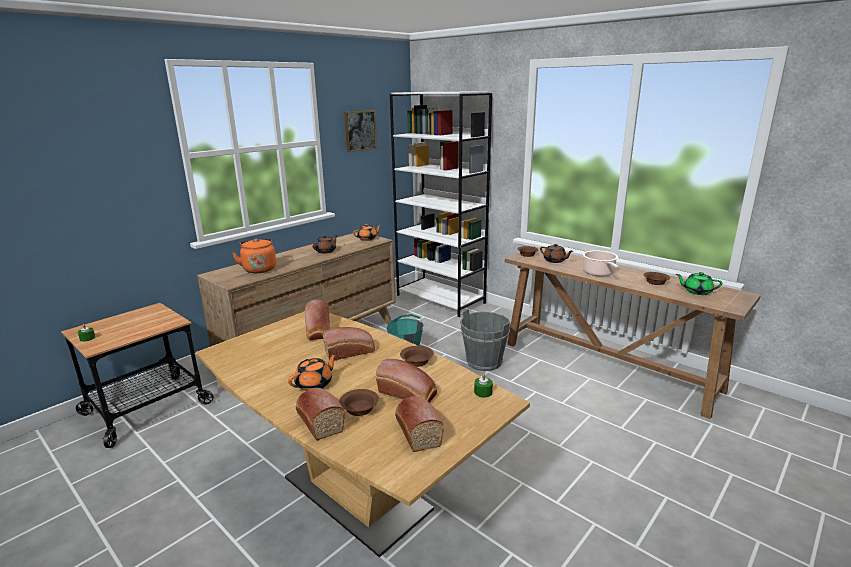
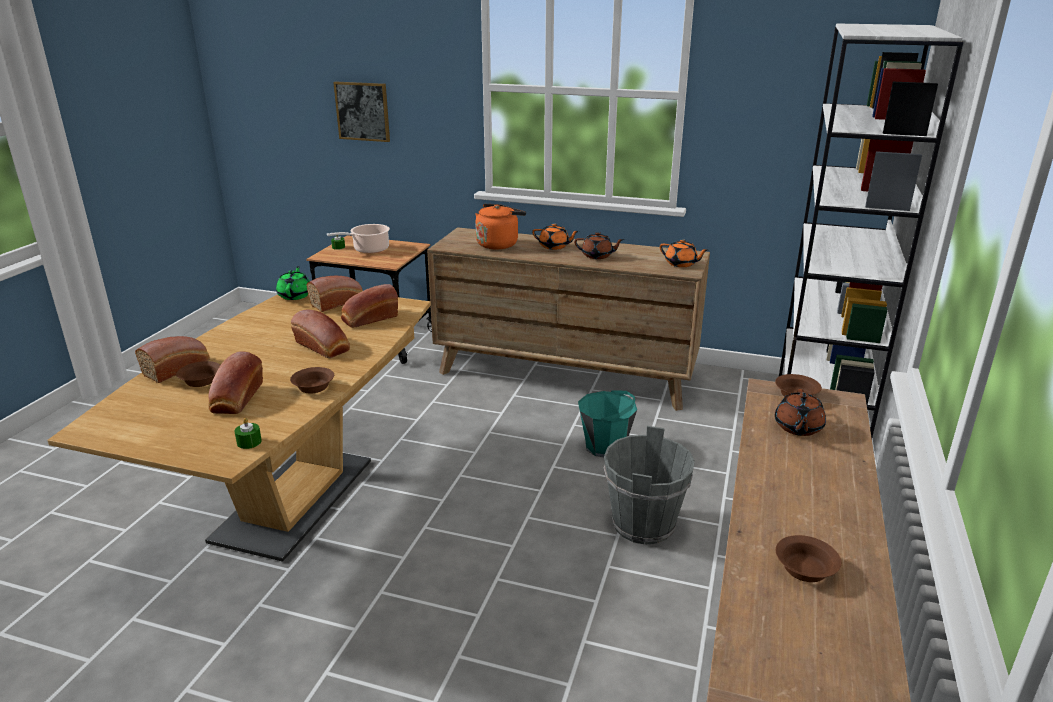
camera: 65 degrees right, 5 degrees up
orange teapot [288,353,337,391] -> orange teapot moved to [532,223,579,250]
picture [344,110,377,152] -> picture moved to [333,81,390,142]
bread [395,396,444,452] -> bread moved to [306,276,363,312]
cooking pot [583,250,619,276] -> cooking pot moved to [327,224,390,254]
green teapot [676,272,722,295] -> green teapot moved to [276,266,310,300]

